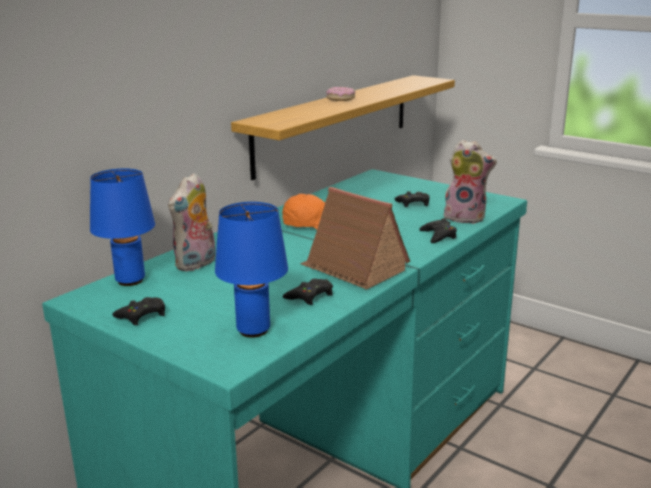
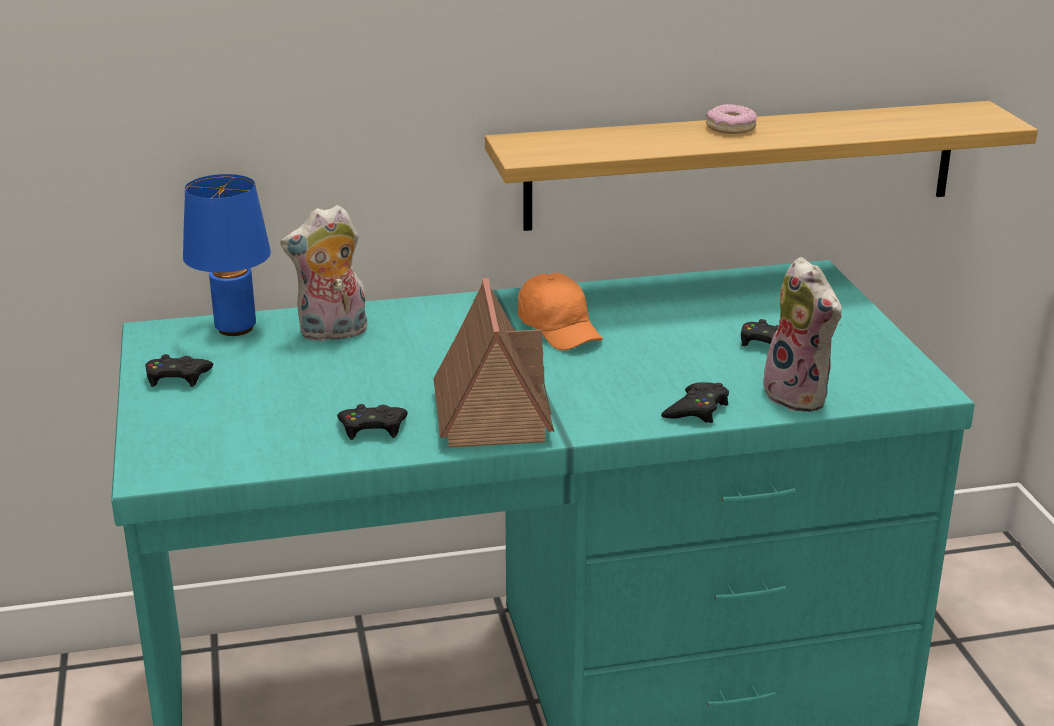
camera: 40 degrees right, 5 degrees up
blue table lamp [215,202,288,338] -> none

